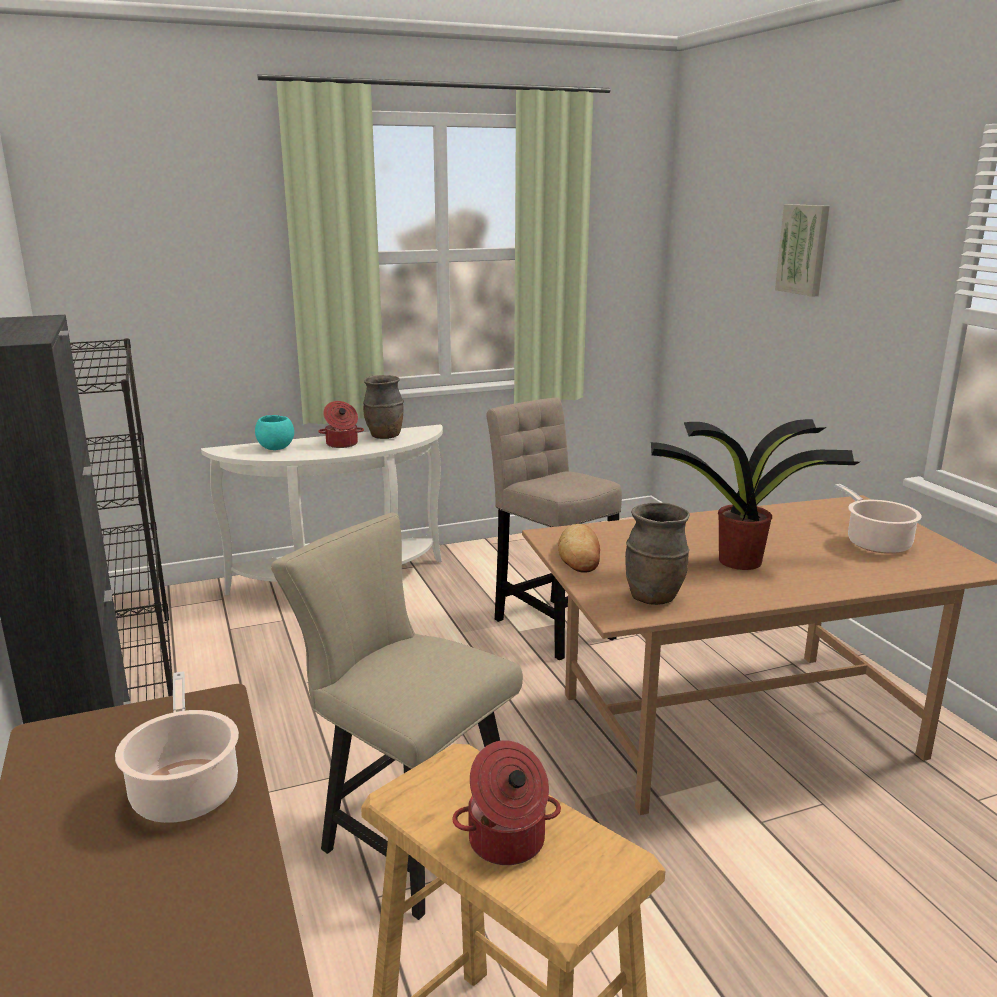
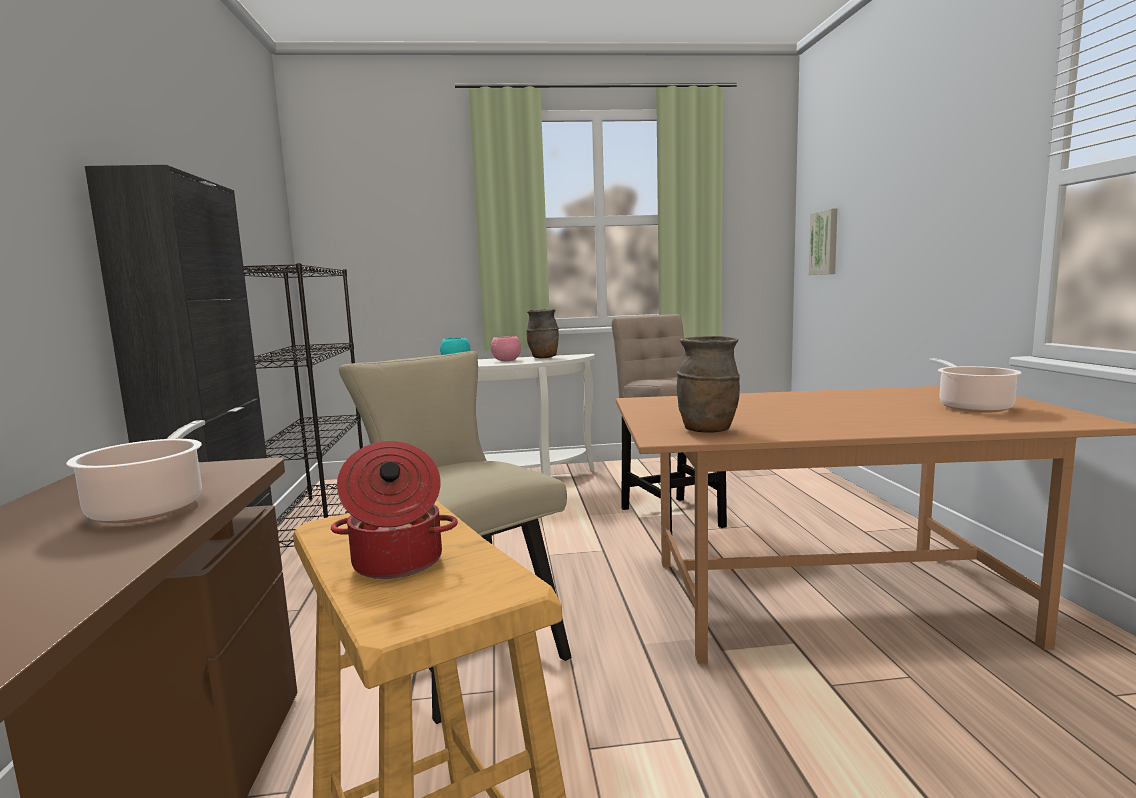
camera: 15 degrees right, 10 degrees down
cooking pot [318,401,364,448] -> pink bowl [491,336,521,361]
bread [558,524,600,573] -> none
potted plant [651,419,860,570] -> none
picture [775,204,830,297] -> picture moved to [808,208,837,275]

